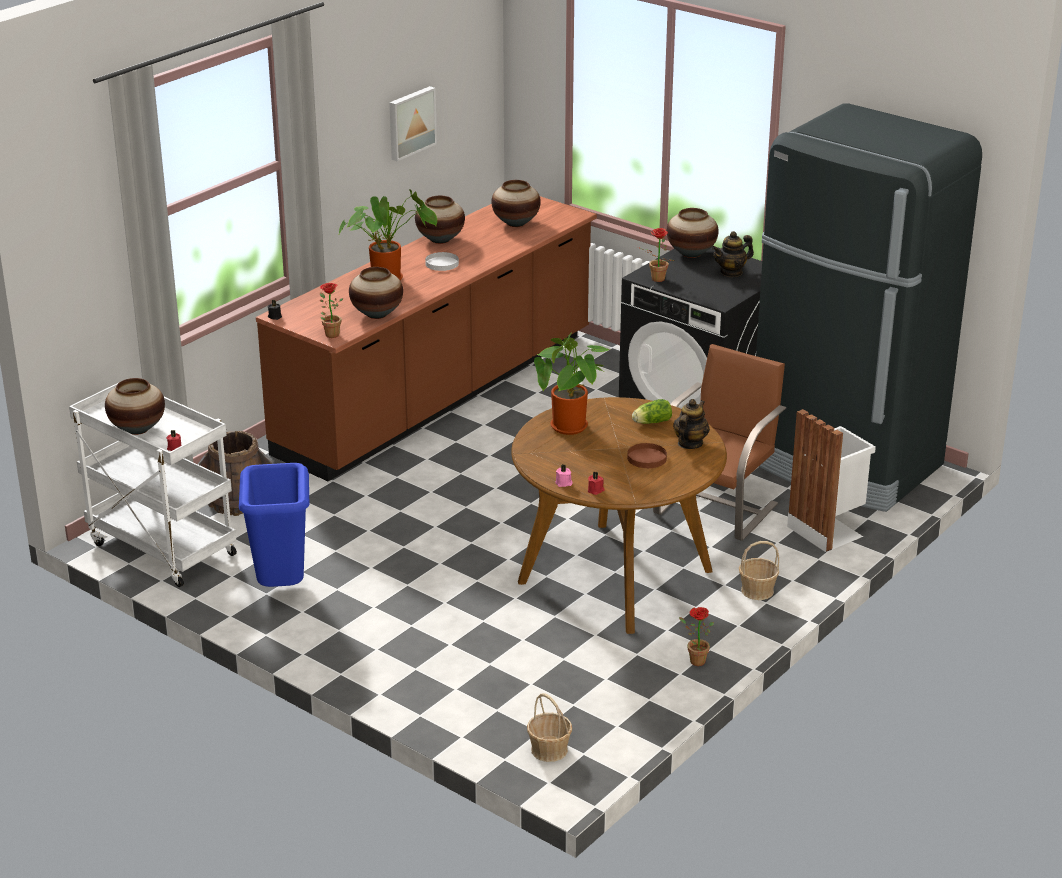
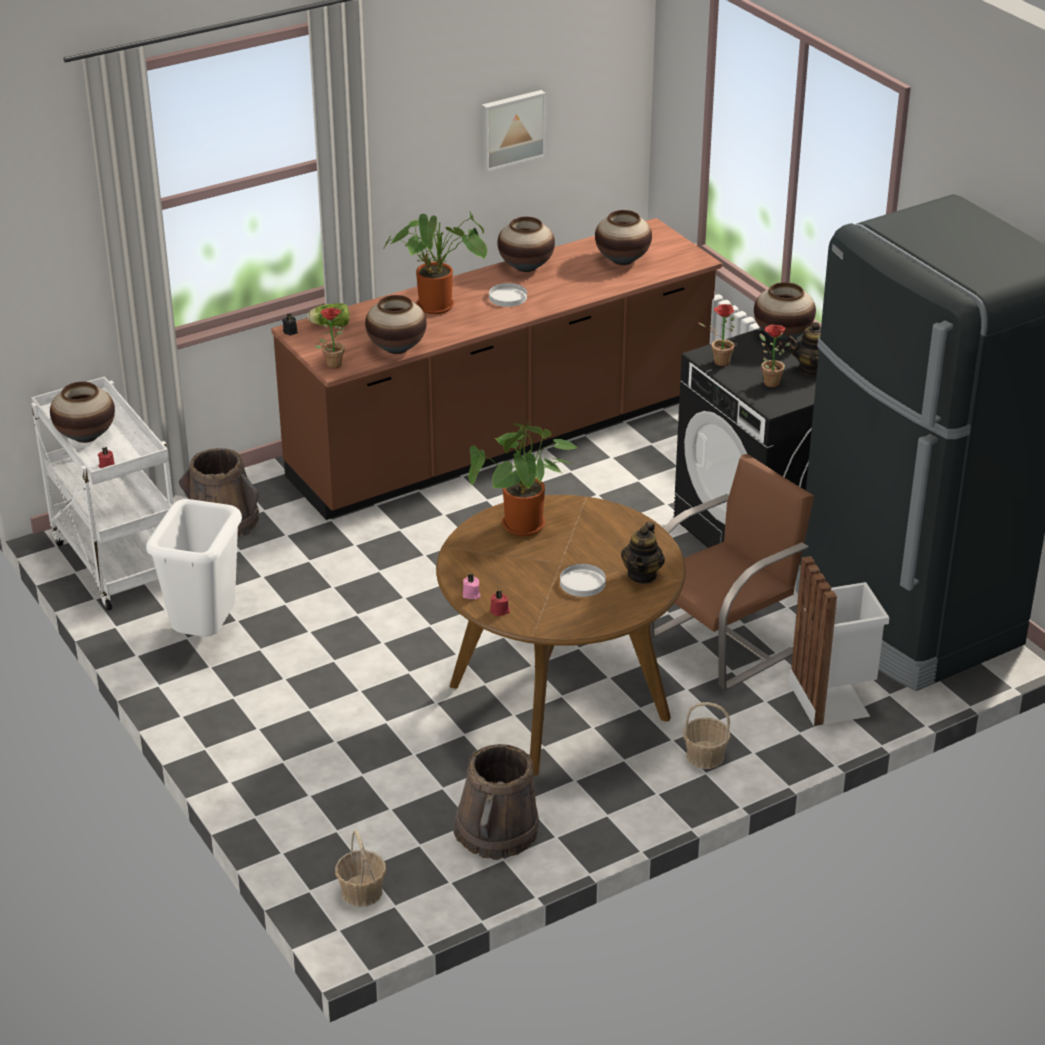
camera: 20 degrees right, 5 degrees up
blue trash can [239,463,309,587] -> white trash can [146,499,242,637]
brown plate [627,443,667,468] -> white plate [560,564,606,597]
lettuce [632,399,672,424] -> lettuce moved to [307,303,350,327]
teapot [673,399,710,449] -> teapot turned 150 degrees clockwise [621,521,665,584]
potted plant [679,607,714,666] -> potted plant moved to [760,325,790,387]
none -> brown bucket [453,744,539,860]

